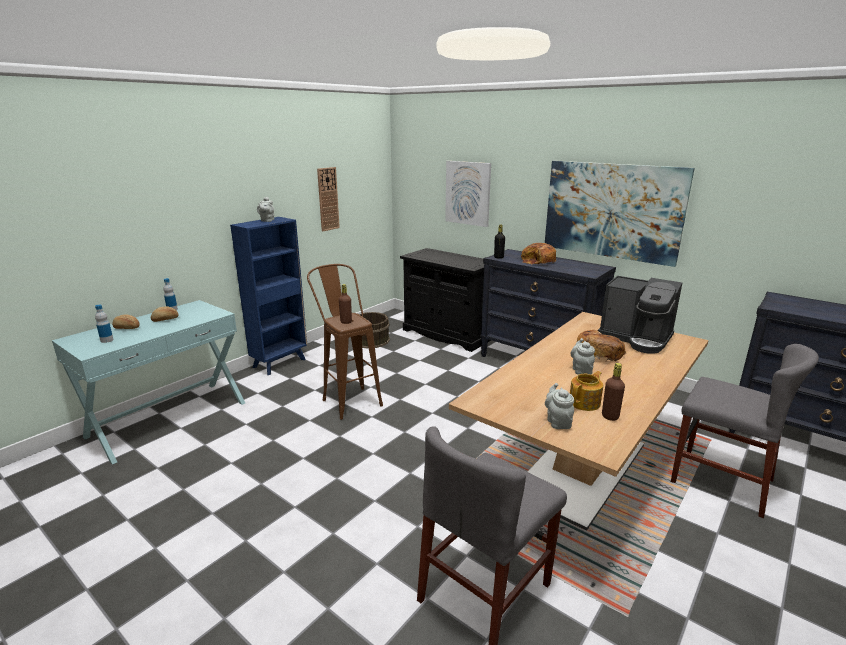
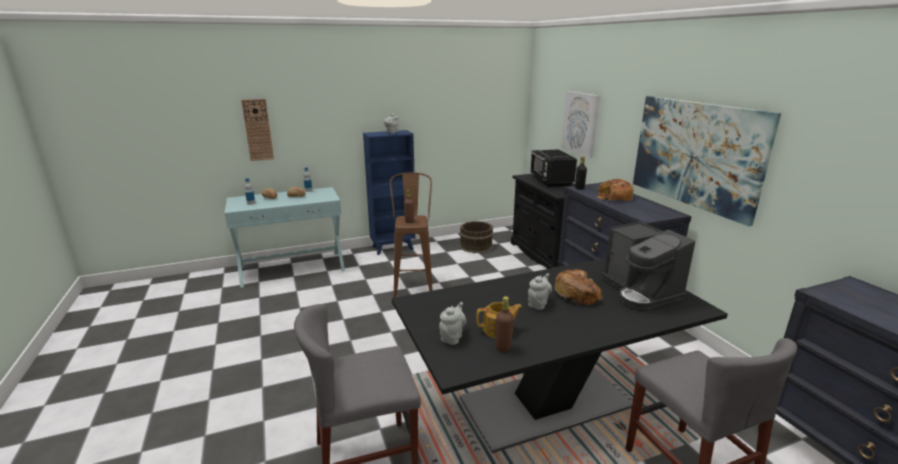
camera: 30 degrees right, 0 degrees up
wall clock [317,167,340,231] -> wall clock moved to [241,99,274,161]
beige dining table [449,312,709,531] -> black dining table [392,258,728,453]
none -> black microwave [531,149,577,187]

